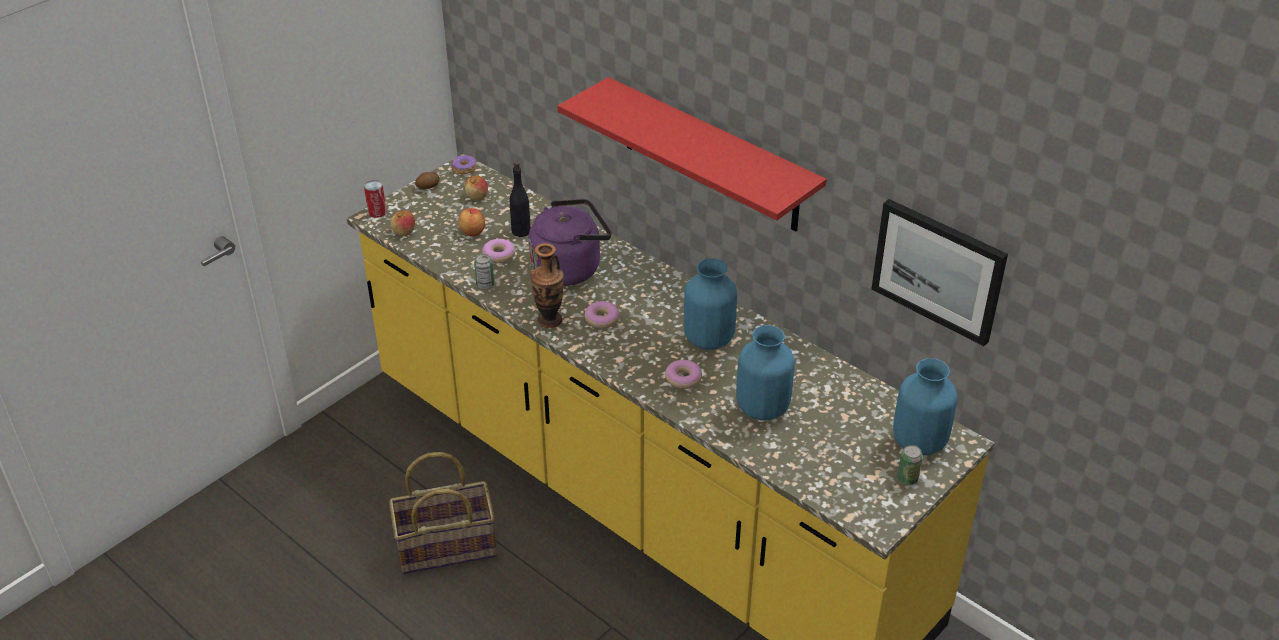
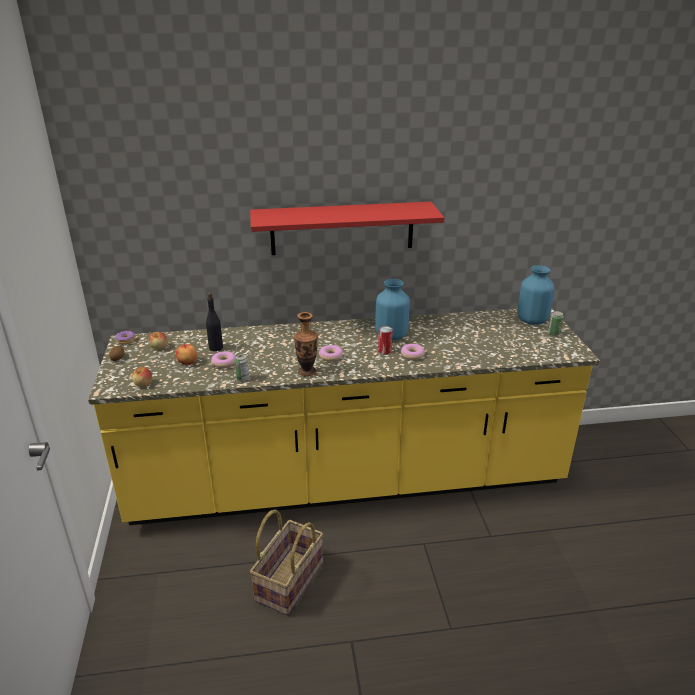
camera: 50 degrees left, 10 degrees down
can [364,180,387,218] -> can moved to [378,326,393,354]
purple kettle [528,199,612,286] -> none
blue vase [736,325,795,420] -> none
picture [871,199,1008,346] -> none

